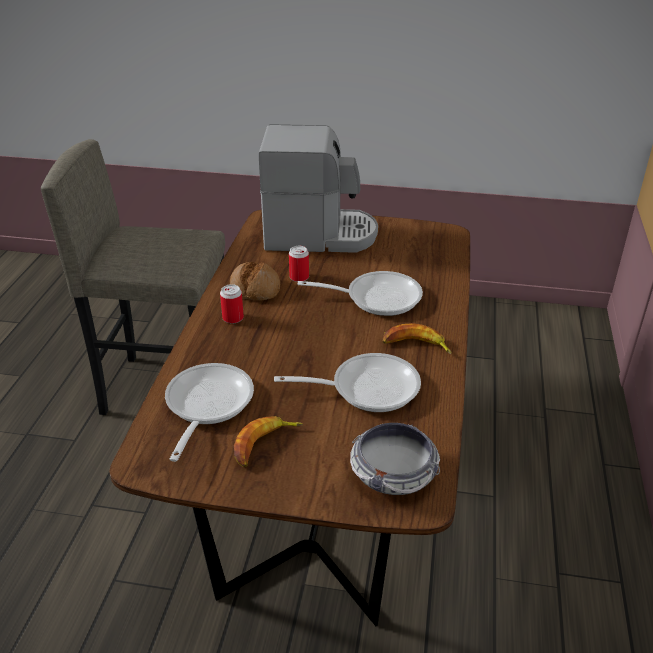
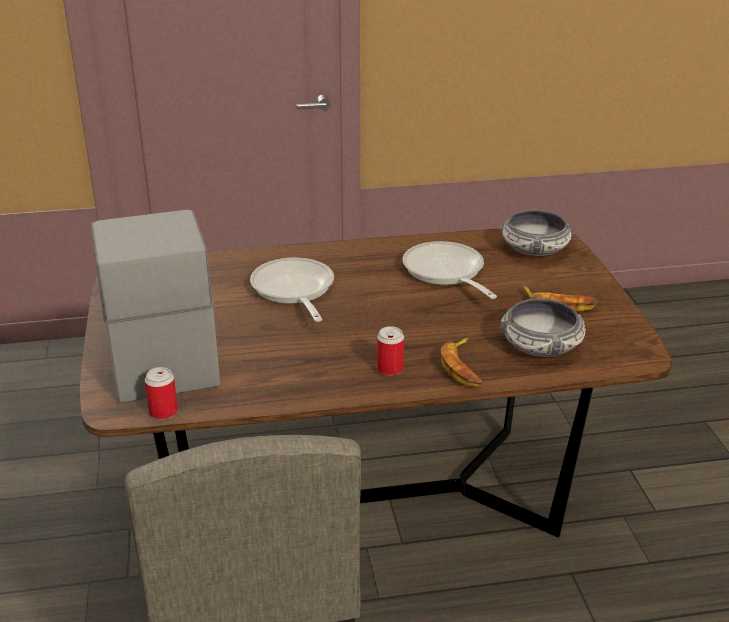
camera: 110 degrees left, 5 degrees down
frying pan [165,363,254,462] -> bowl [500,298,586,357]
bread [230,262,280,301] -> none
can [289,246,309,282] -> can moved to [145,367,178,419]
banana [383,323,452,354] -> banana moved to [441,337,482,386]

